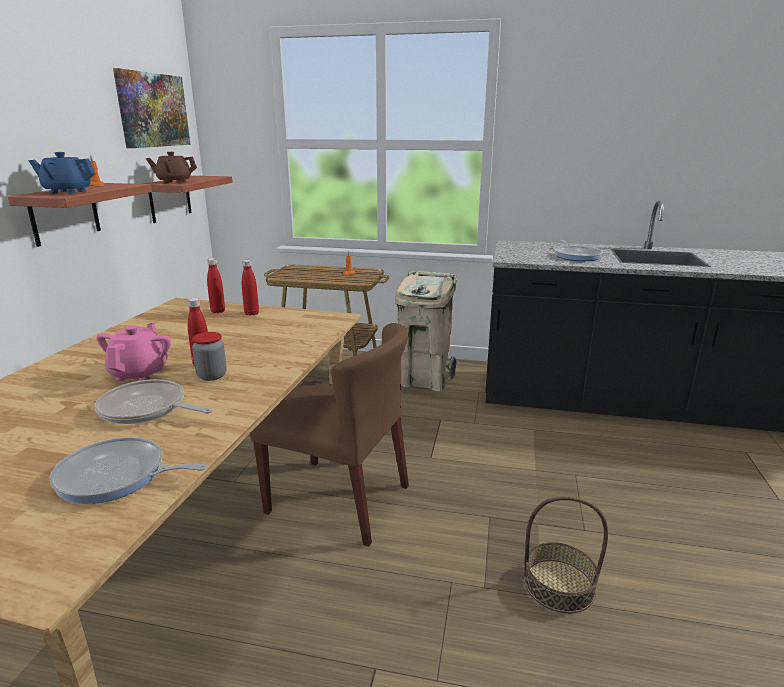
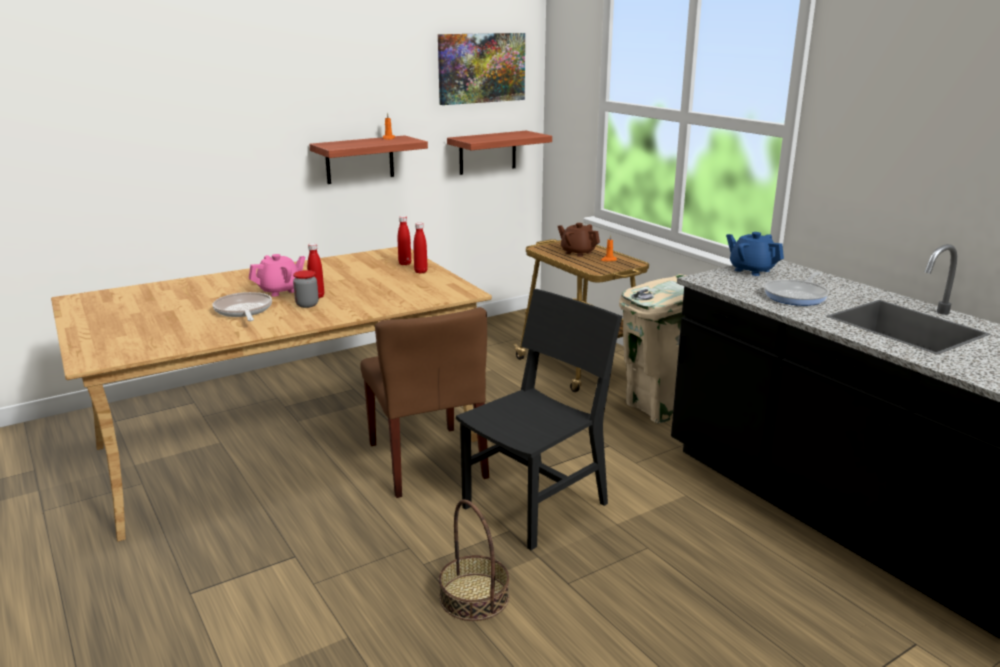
camera: 45 degrees right, 0 degrees up
blue teapot [28,152,95,194] -> blue teapot moved to [726,232,784,276]
frying pan [50,437,207,504] -> none
brown teapot [146,152,197,184] -> brown teapot moved to [558,223,600,257]
none -> black chair [456,289,622,550]

